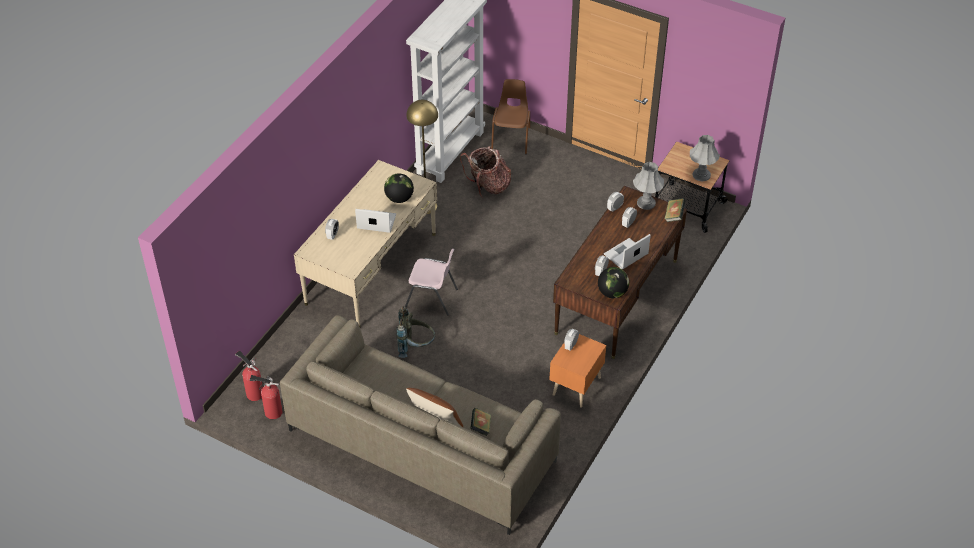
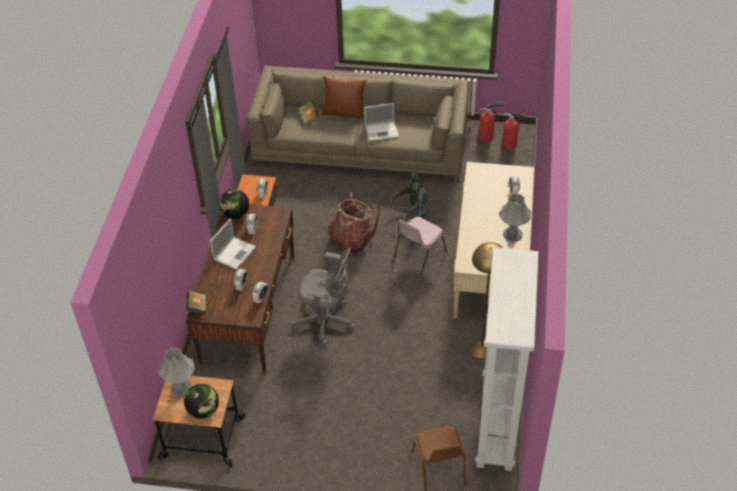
camera: 160 degrees right, 0 degrees up
laptop [355,209,396,233] -> laptop moved to [364,103,399,141]
globe [384,173,414,203] -> globe moved to [184,384,219,419]
pink chair [405,249,458,316] -> pink chair turned 45 degrees counterclockwise [393,217,448,278]
backpack [460,146,511,198] -> backpack moved to [329,193,380,253]
grey table lamp [633,162,664,210] -> grey table lamp moved to [499,193,531,242]
none -> grey office chair [292,247,356,346]

